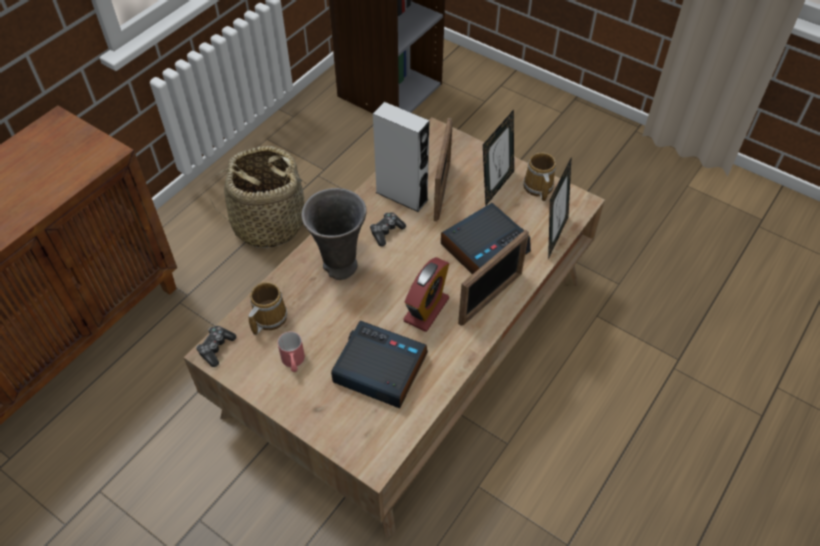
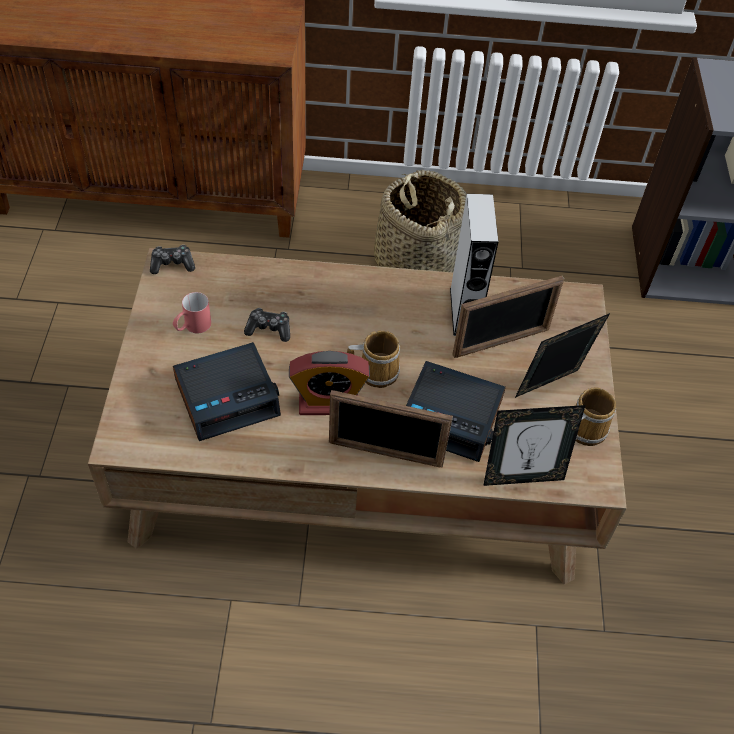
camera: 55 degrees right, 0 degrees up
mug [249,282,287,335] -> mug moved to [347,330,400,388]
grey vase [302,188,367,280] -> none
alarm clock [331,320,428,408] -> alarm clock turned 75 degrees clockwise [173,342,281,441]
game controller [370,212,406,246] -> game controller moved to [244,308,290,342]
picture frame [483,109,514,206] -> picture frame turned 150 degrees clockwise [515,313,610,398]

